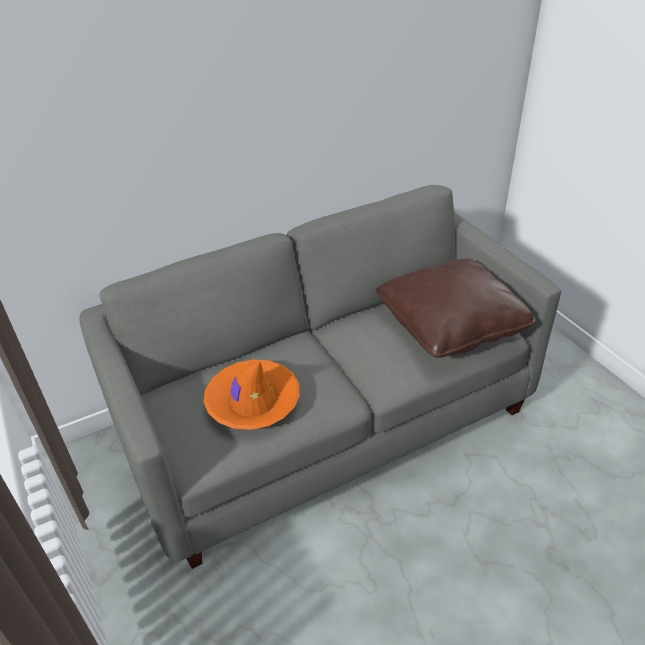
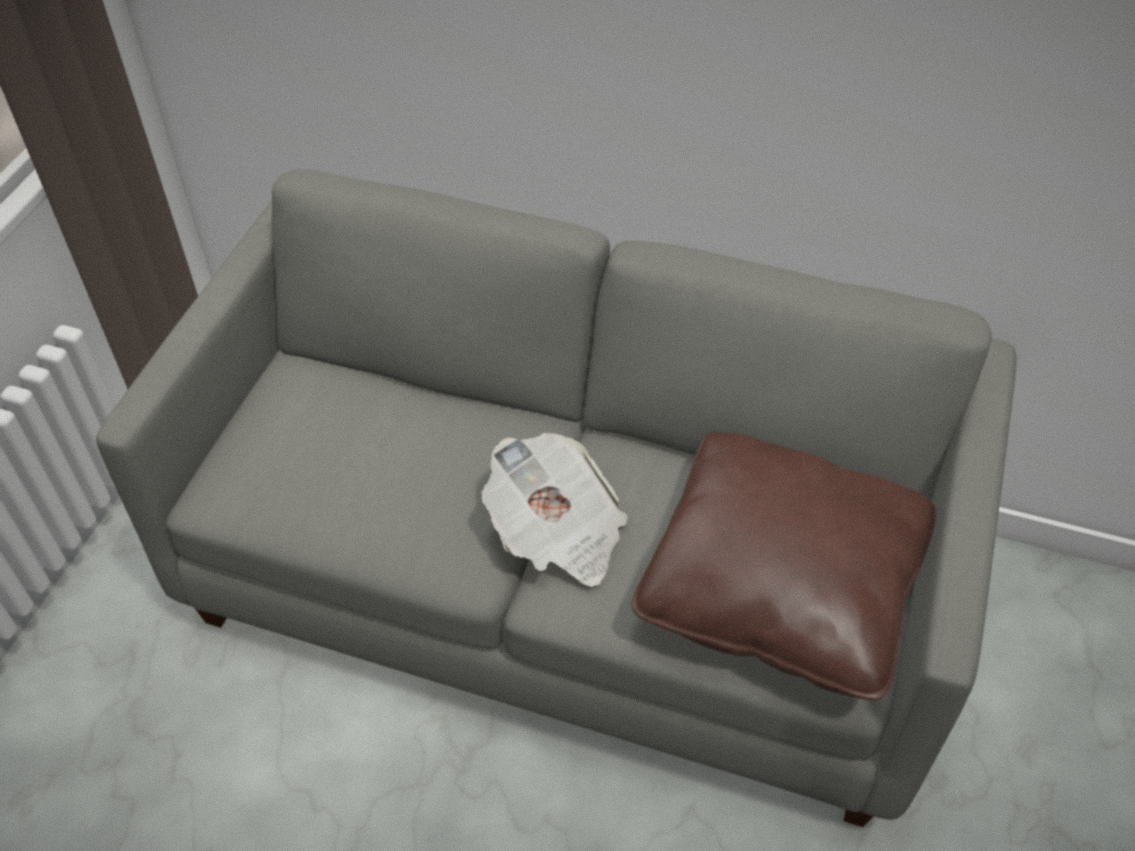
camera: 45 degrees right, 10 degrees up
orange hat [204,360,300,430] -> none
none -> newspaper [481,433,628,587]

